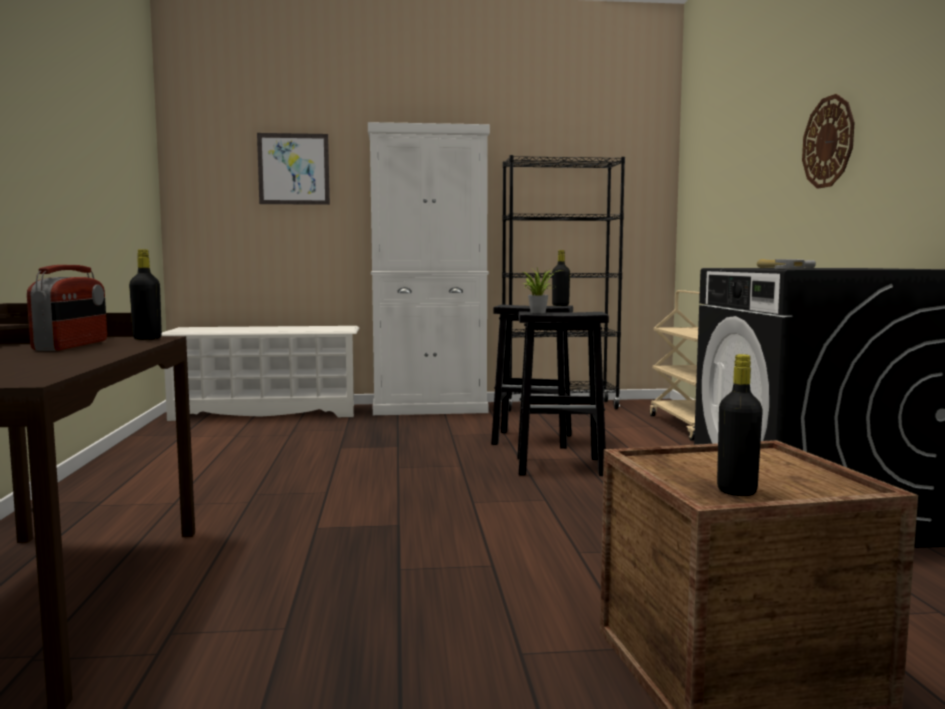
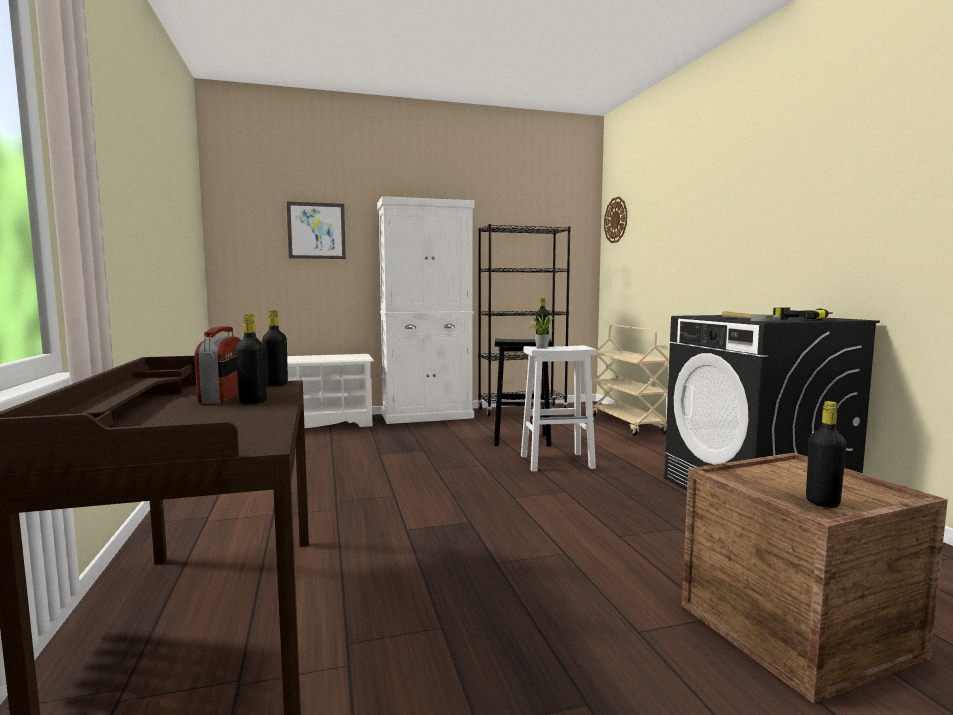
camera: 10 degrees left, 0 degrees up
black stool [517,311,609,476] -> white stool [521,345,596,472]
wall clock [802,94,855,189] -> wall clock moved to [604,197,627,243]
none -> black bottle [236,314,267,404]
none -> power drill [773,307,833,320]

